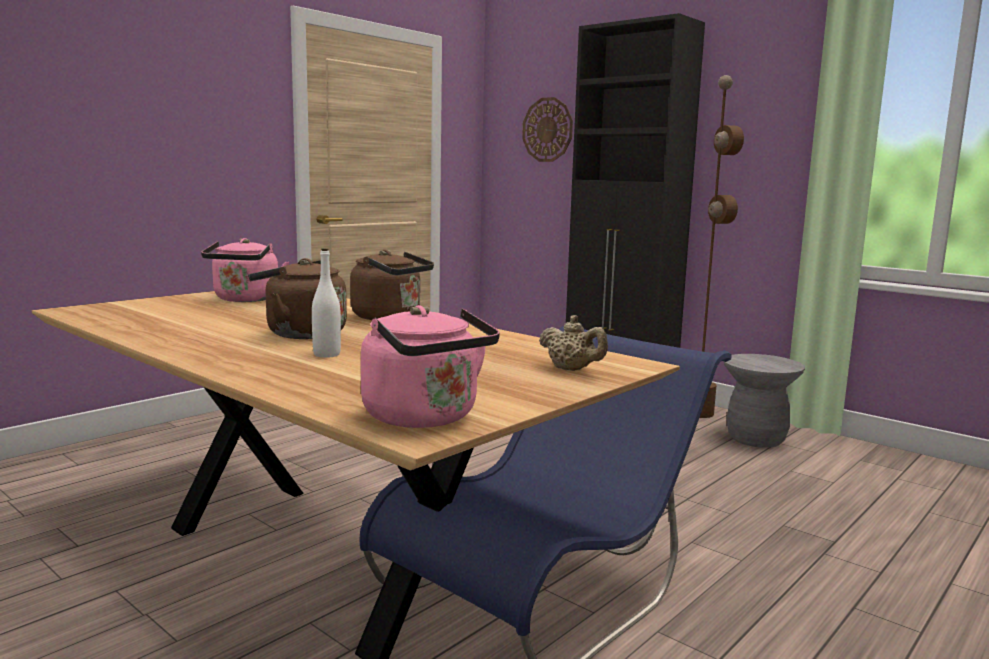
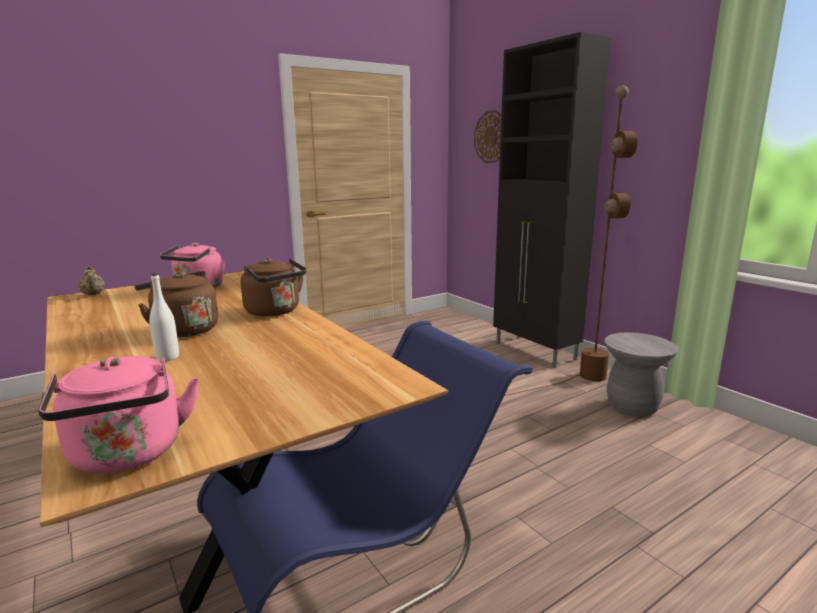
camera: 15 degrees right, 5 degrees up
beige teapot [539,315,608,371] -> beige teapot moved to [78,266,105,295]

